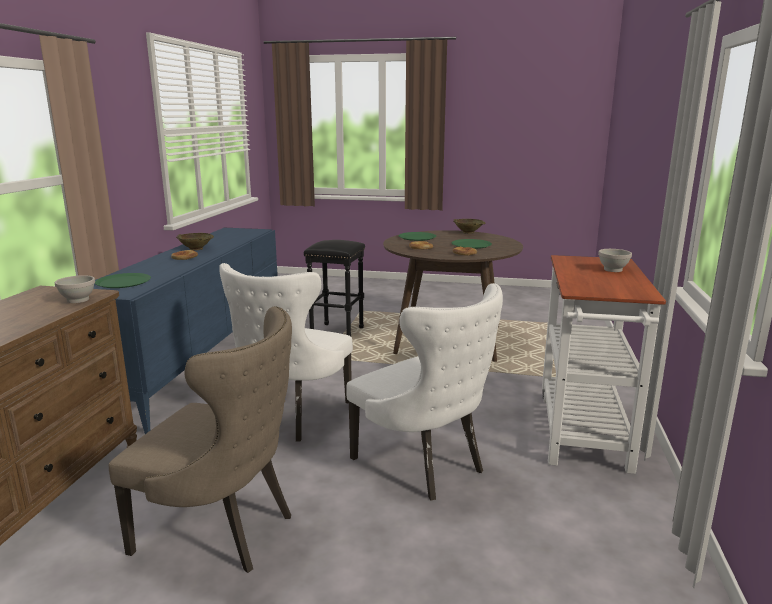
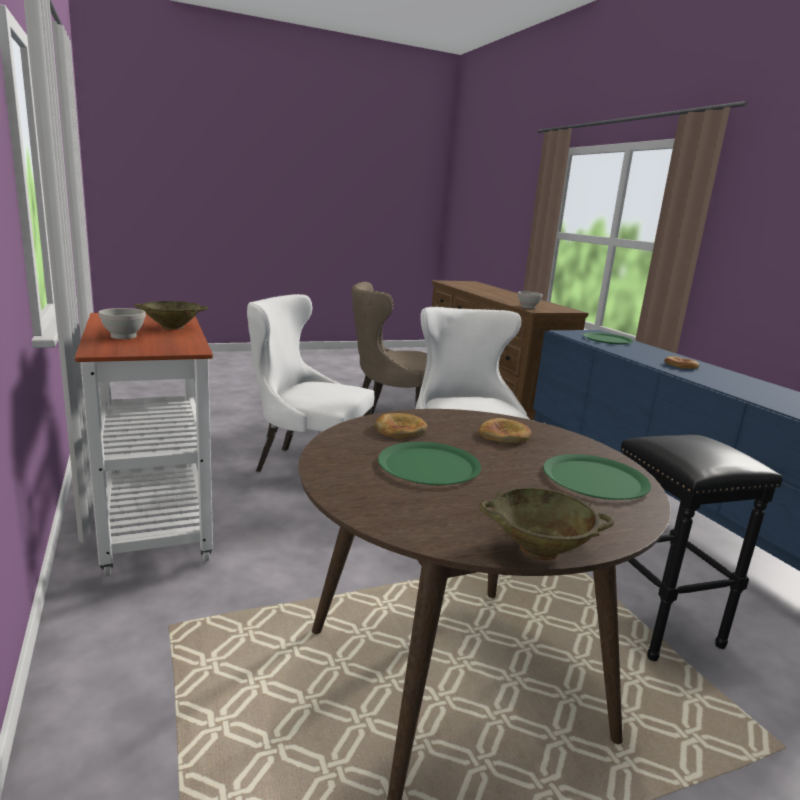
camera: 145 degrees right, 0 degrees up
beige bowl [176,233,214,251] -> beige bowl moved to [134,301,208,330]

